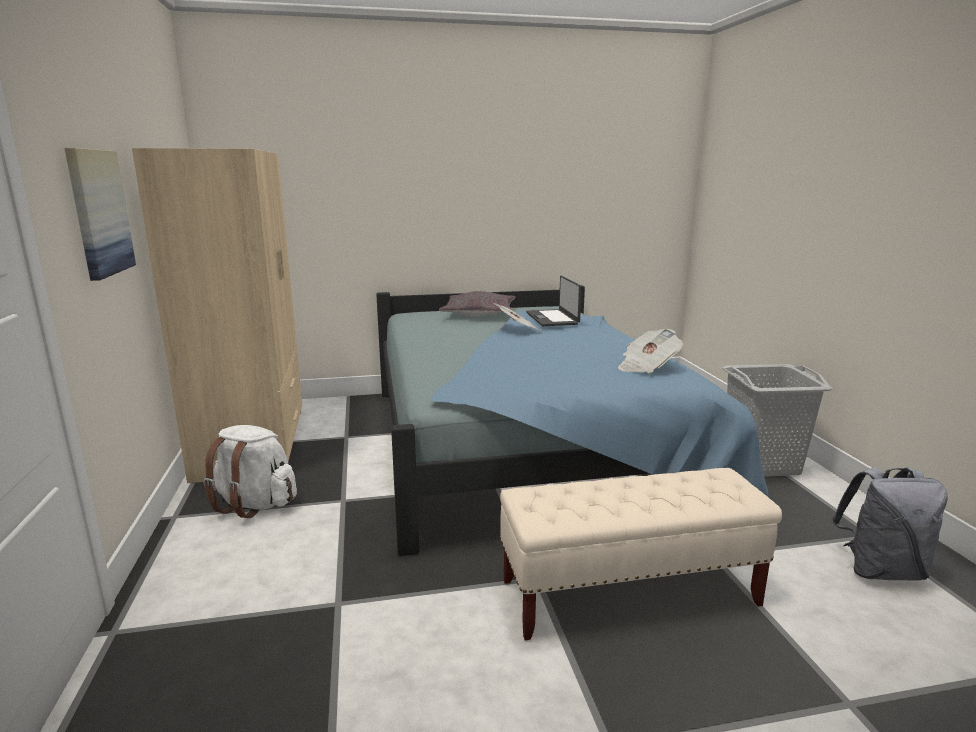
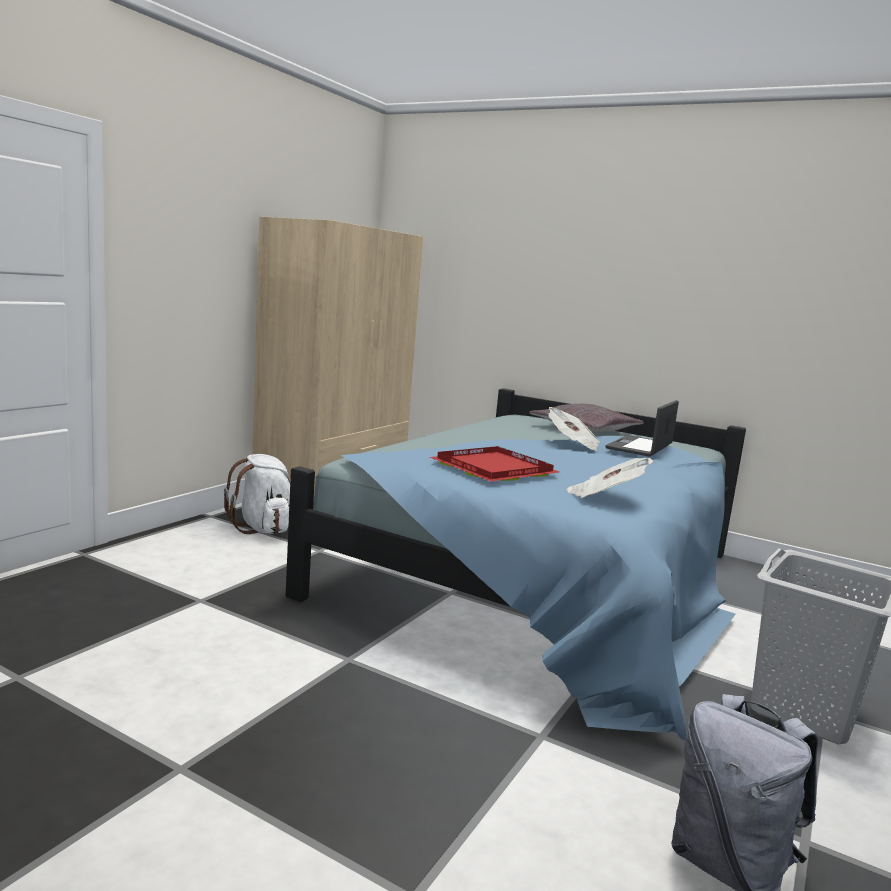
camera: 40 degrees right, 5 degrees down
picture [64,148,136,281] -> none
beige bench [499,468,782,640] -> none
none -> red tray [430,446,559,481]

